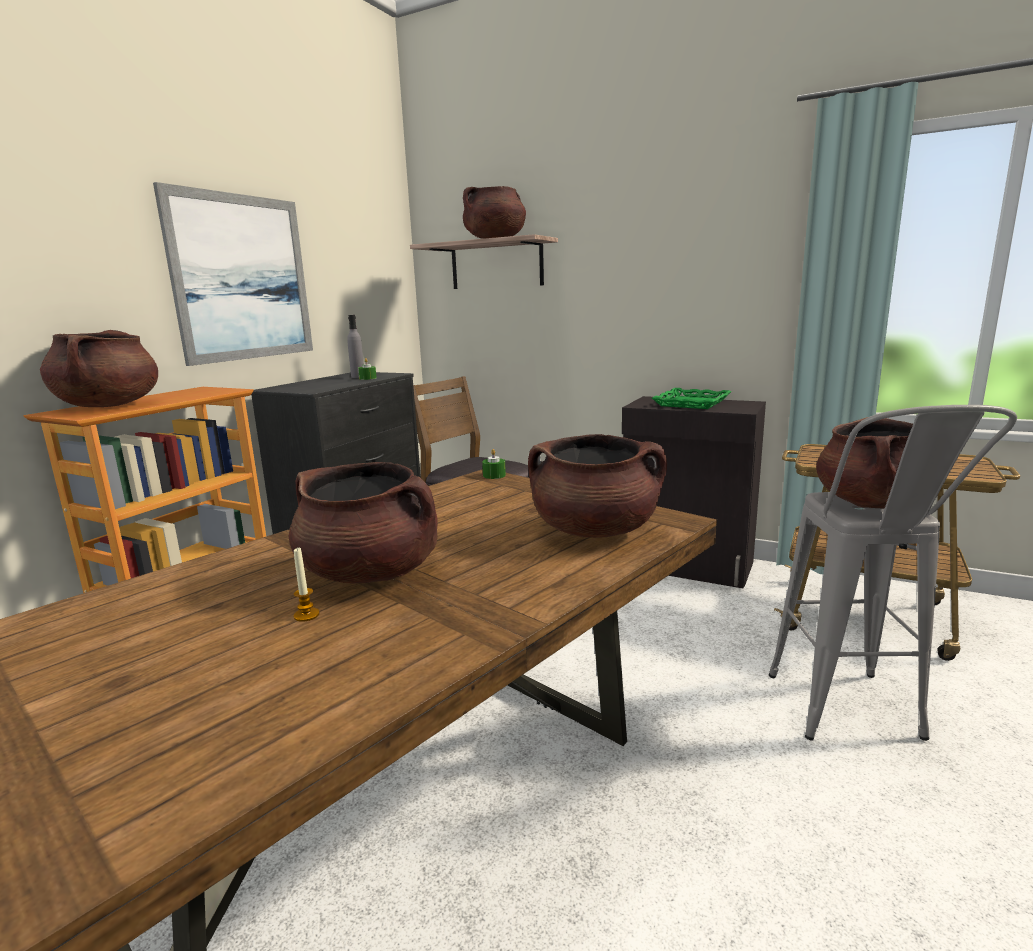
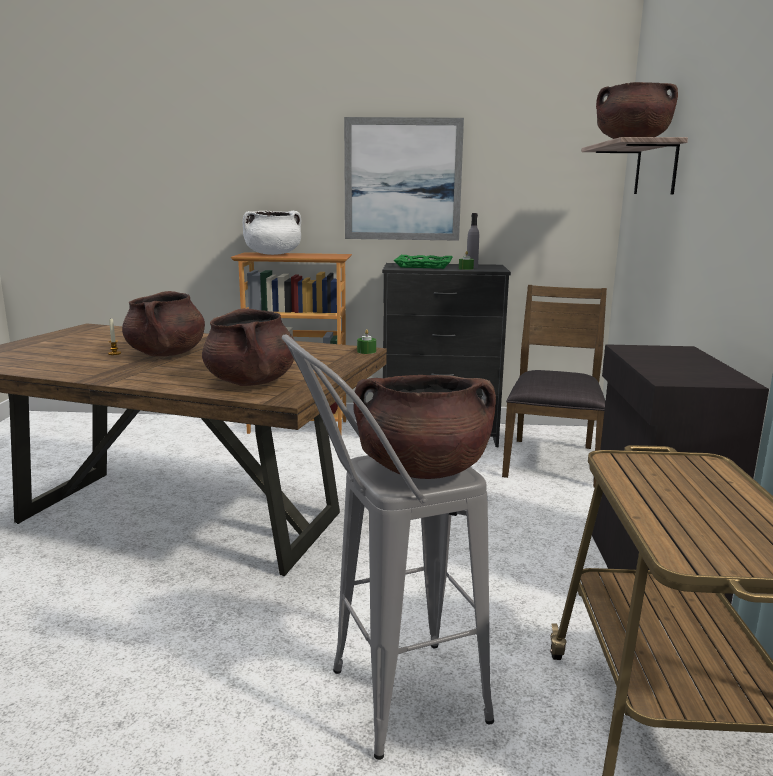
camera: 65 degrees right, 0 degrees up
brown cooking pot [40,330,158,407] -> white cooking pot [243,211,301,255]
green tray [652,388,731,409] -> green tray moved to [394,255,453,269]

